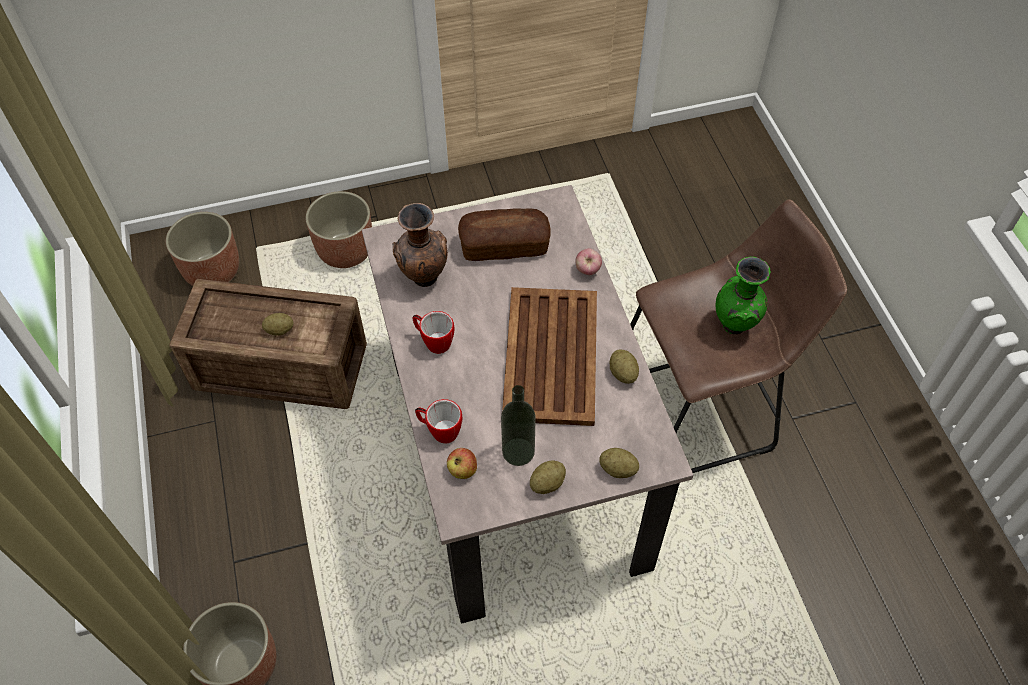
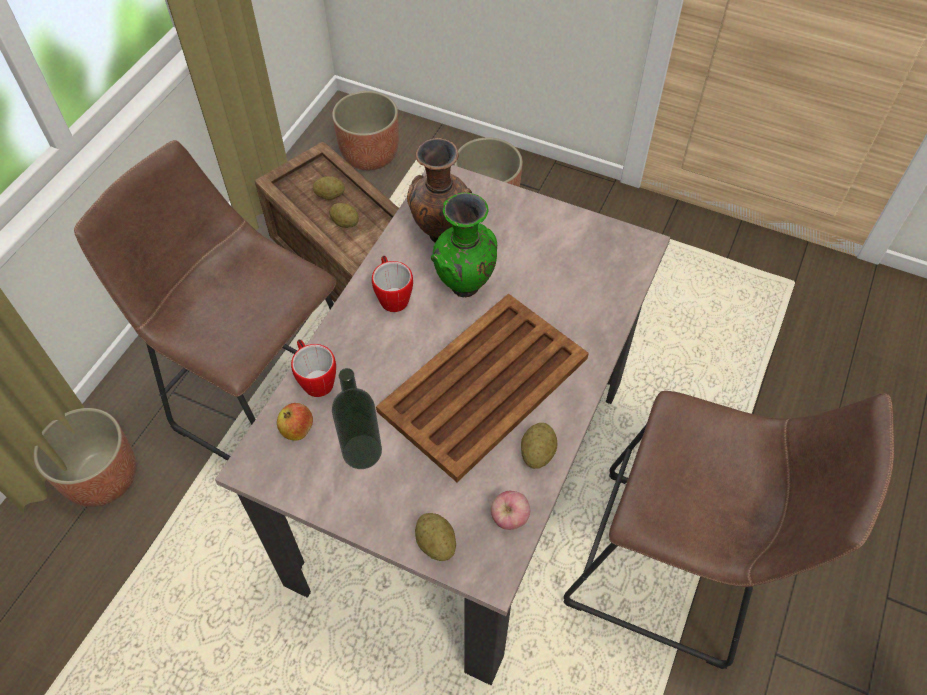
camera: 40 degrees right, 0 degrees up
bread [458,208,550,261] -> none
potato [530,460,566,494] -> potato moved to [313,176,345,200]
apple [575,248,602,275] -> apple moved to [491,491,530,530]
green vase [715,256,771,335] -> green vase moved to [431,193,497,298]
none -> brown stool [74,140,336,461]

